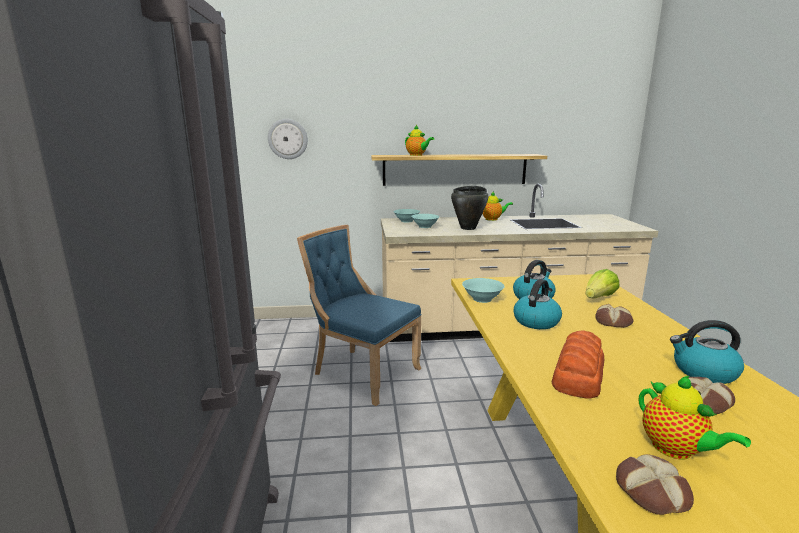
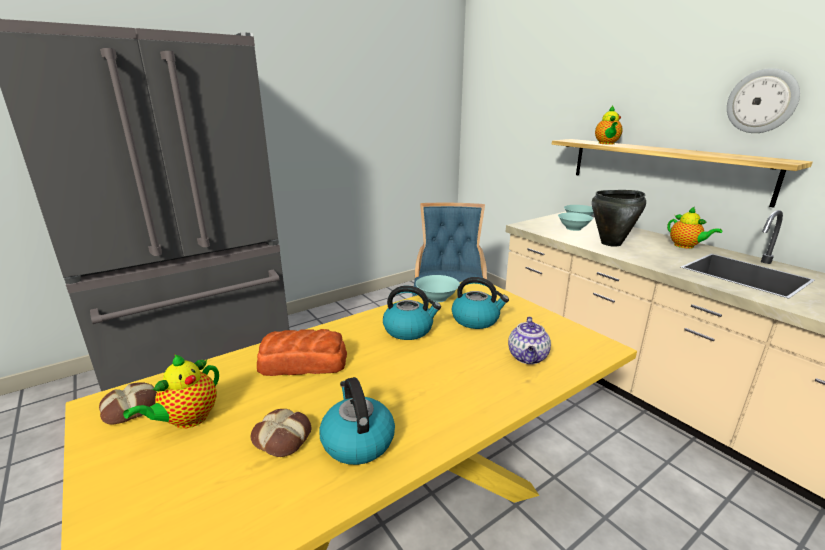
camera: 60 degrees right, 5 degrees up
wall clock [268,119,308,159] -> wall clock moved to [727,68,800,133]
lettuce [585,269,619,298] -> teapot [508,317,551,364]
bread [596,304,633,328] -> none

